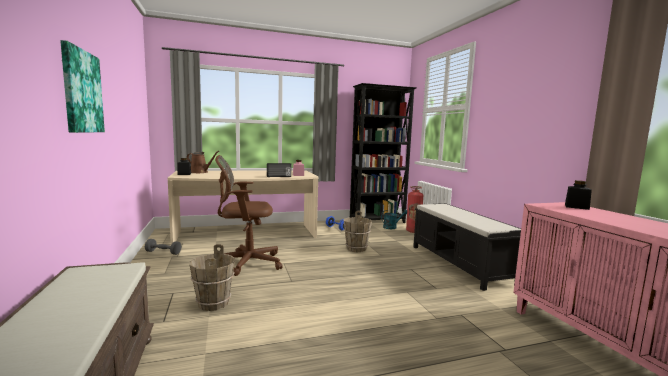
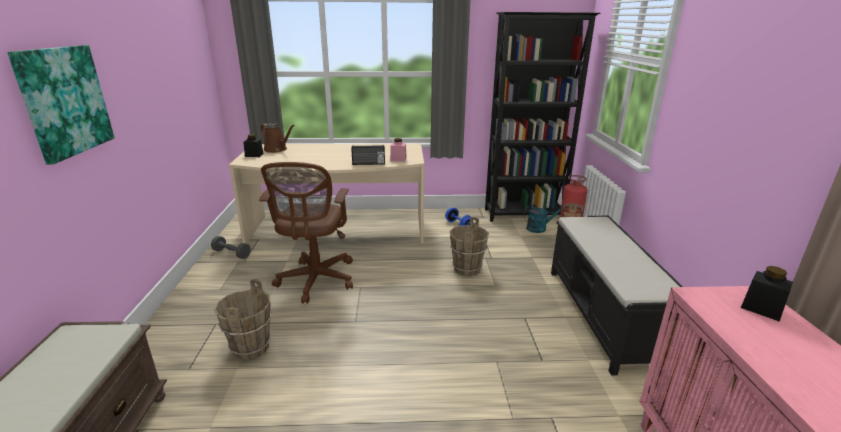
camera: 15 degrees right, 15 degrees up
brown office chair [215,155,283,276] -> brown office chair turned 90 degrees counterclockwise [259,162,353,304]

